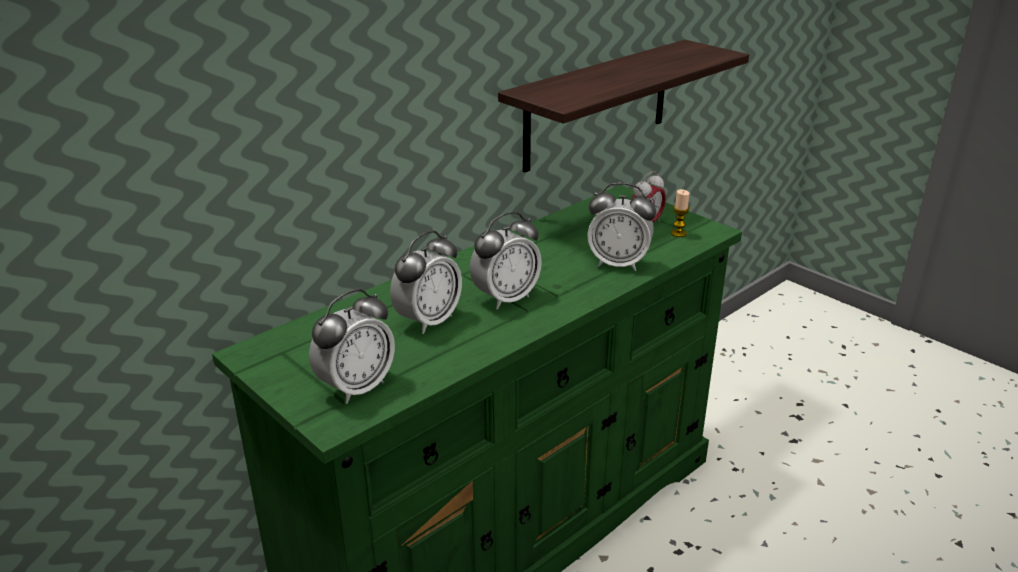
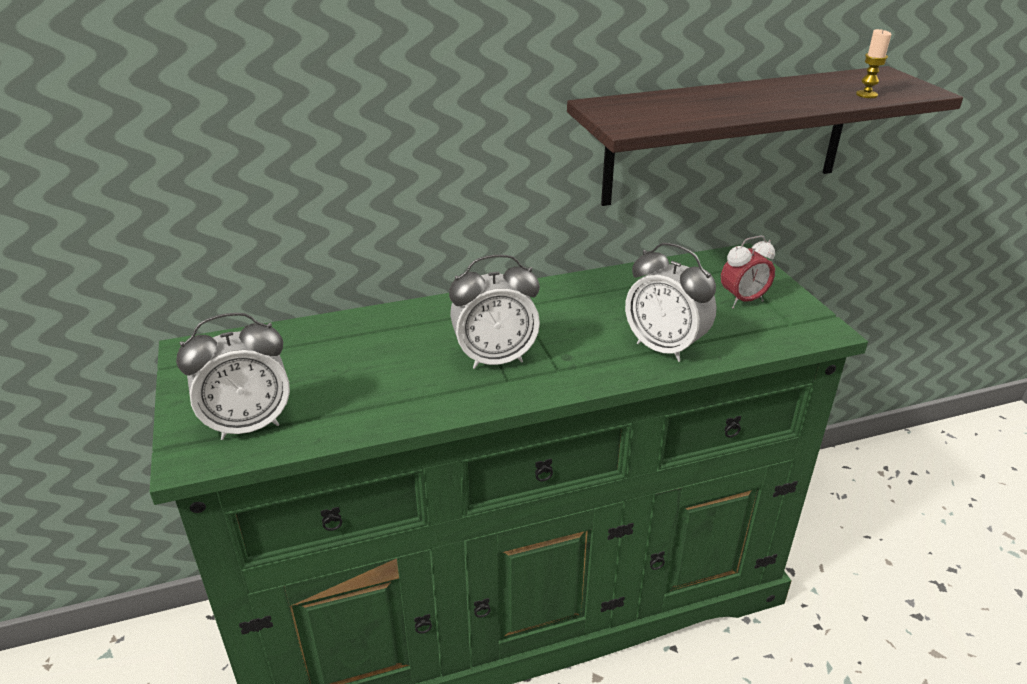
camera: 25 degrees right, 5 degrees up
alarm clock [390,230,462,334] -> none
candle [671,189,690,237] -> candle moved to [856,29,891,98]

